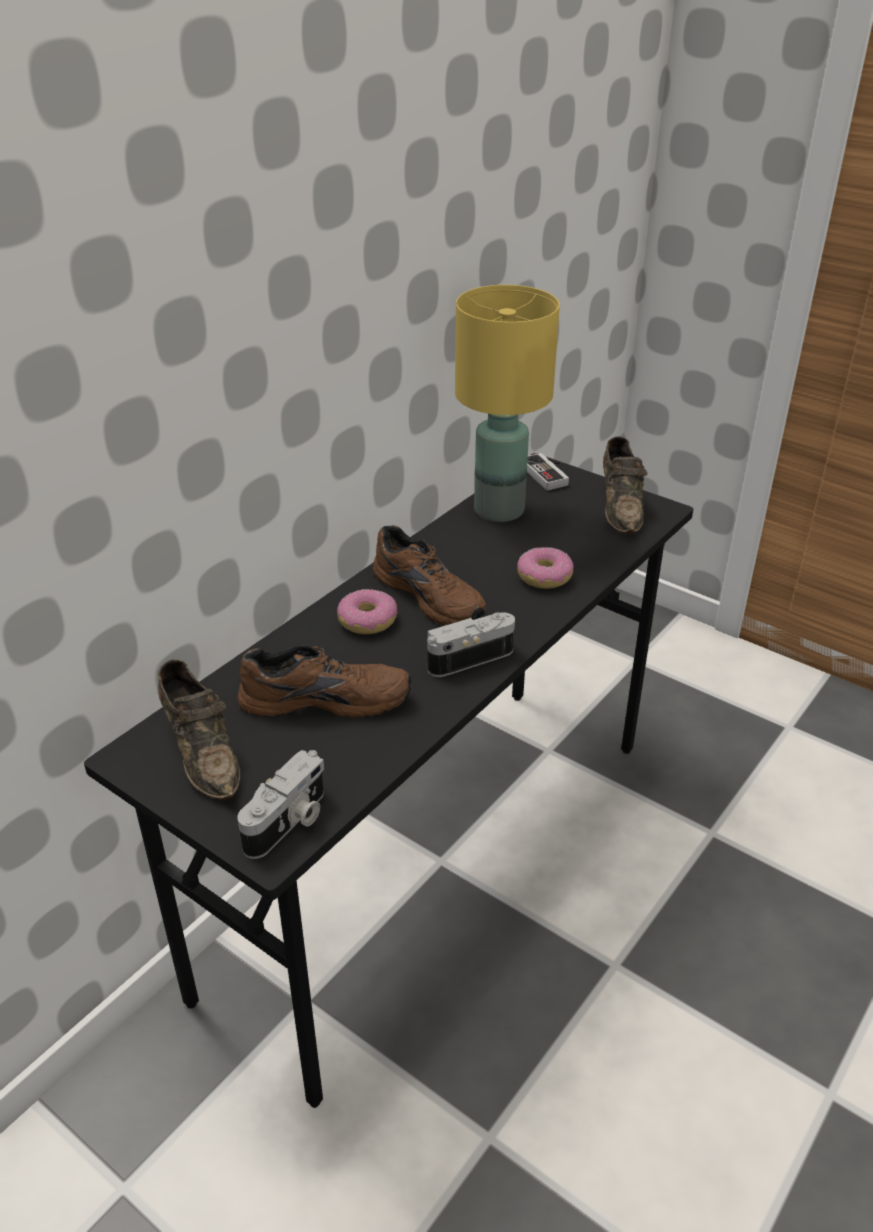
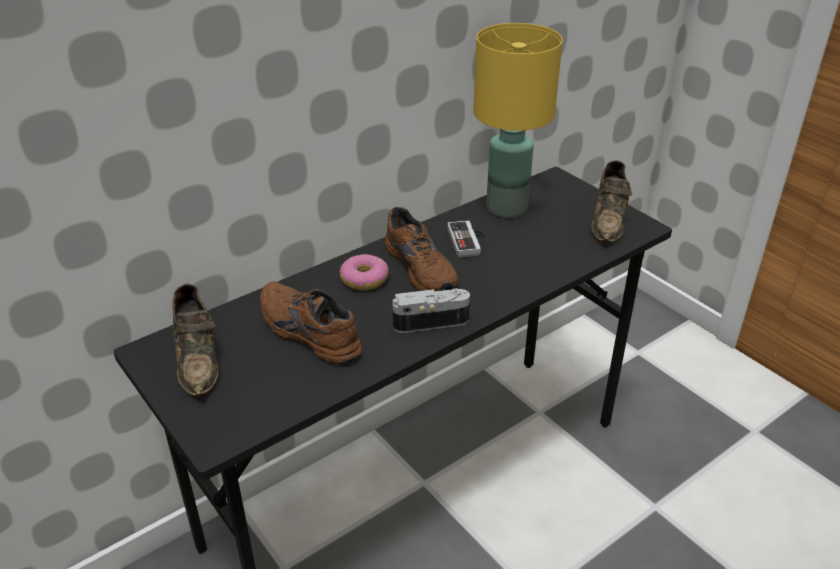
camera: 15 degrees right, 0 degrees up
brown shoe [237,645,411,718] -> brown shoe turned 150 degrees counterclockwise [260,281,362,364]
camera [237,750,324,859] -> none
donut [517,547,574,589] -> none
game controller [527,453,569,490] -> game controller moved to [448,220,484,258]

